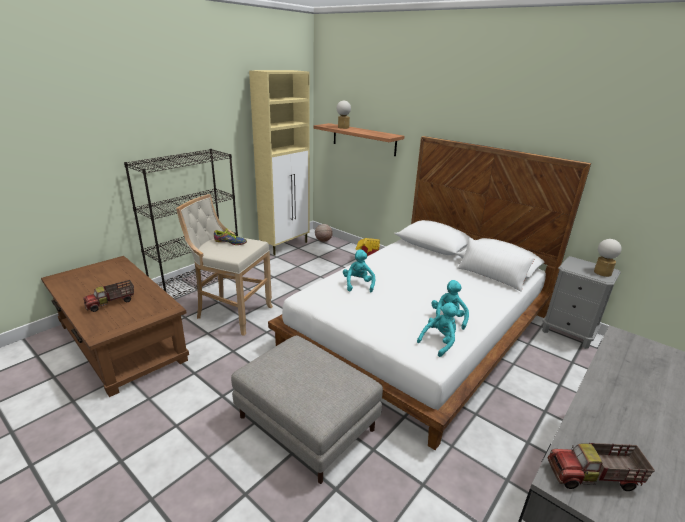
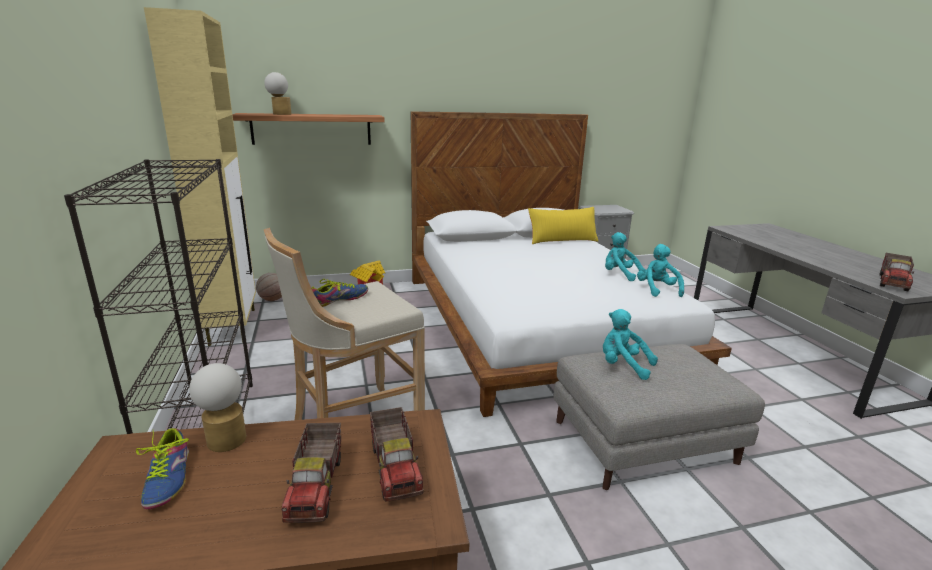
camera: 55 degrees left, 5 degrees down
turquoise plush toy [343,249,375,292] -> turquoise plush toy moved to [603,309,658,380]
white pillow [457,237,535,292] -> yellow pillow [528,207,598,244]
table lamp [594,239,622,277] -> table lamp moved to [189,363,246,452]
none -> shoe [136,428,189,509]
none -> toy truck [370,407,424,502]

